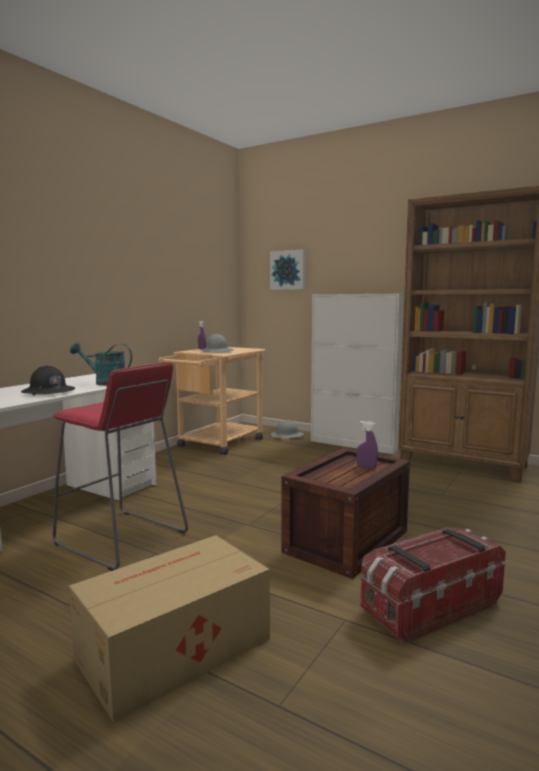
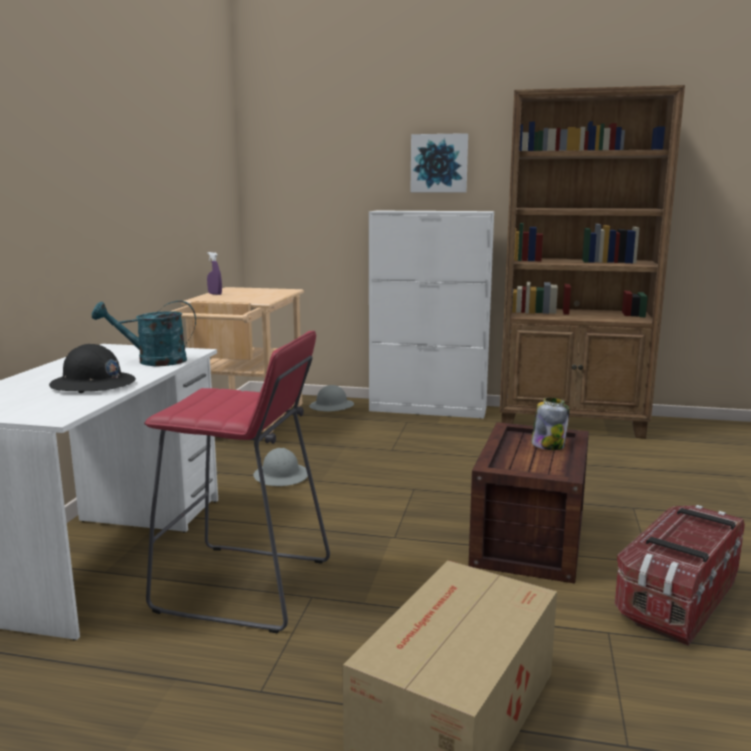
camera: 20 degrees left, 5 degrees up
grey hard hat [200,334,234,352] -> grey hard hat moved to [253,448,308,486]
picture [270,249,306,290] -> picture moved to [411,133,468,192]
purple spray bottle [356,421,378,469] -> jar [531,398,570,450]

